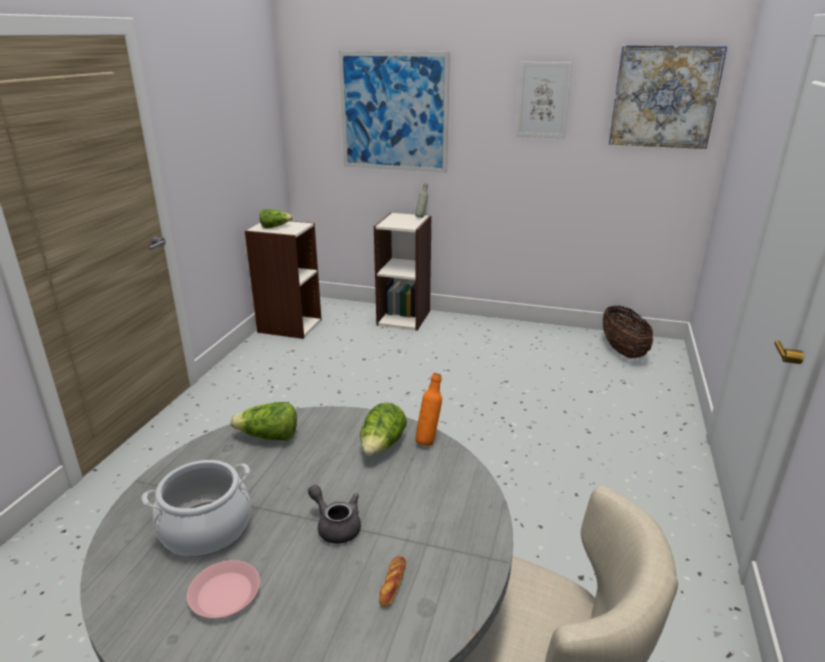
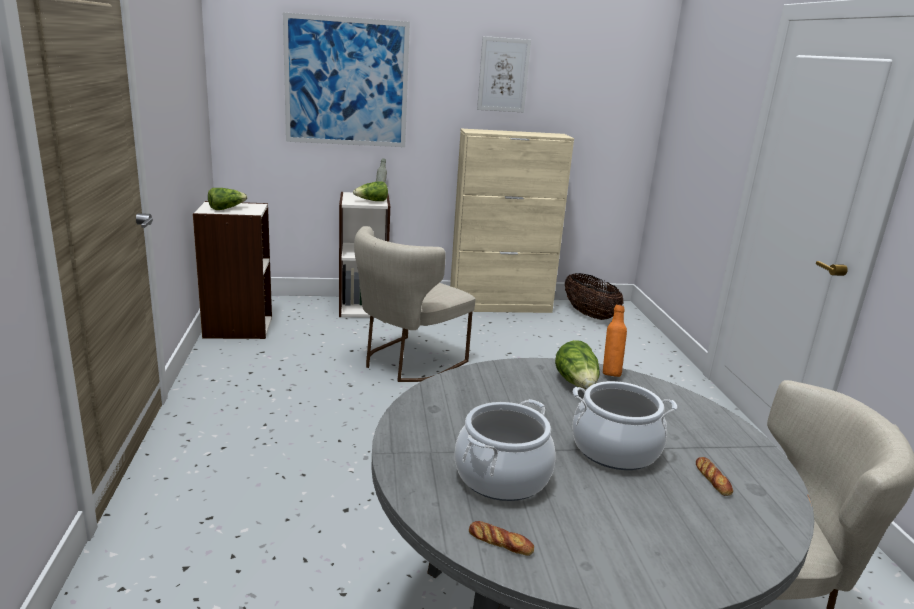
camera: 25 degrees left, 5 degrees down
pink plate [187,560,260,618] -> none
lettuce [230,402,297,441] -> lettuce moved to [353,181,388,201]
grey teapot [308,485,361,544] -> cooking pot [572,381,677,470]
picture [609,45,728,149] -> none
none -> beige chair [354,226,476,382]
none -> beige cabinet [450,129,574,313]
none -> bread [469,521,534,556]

